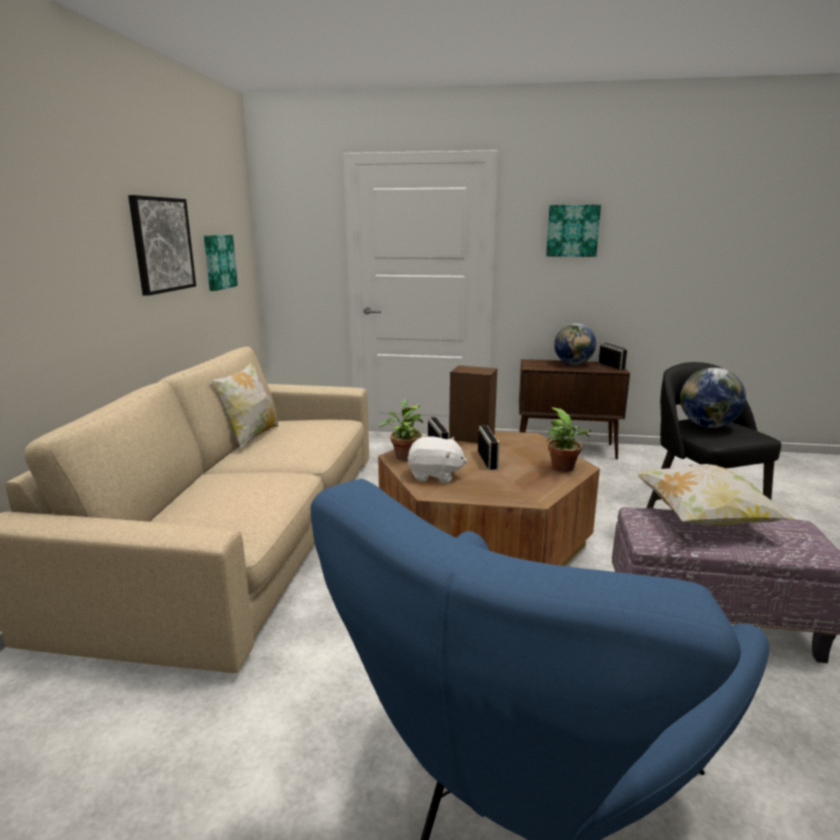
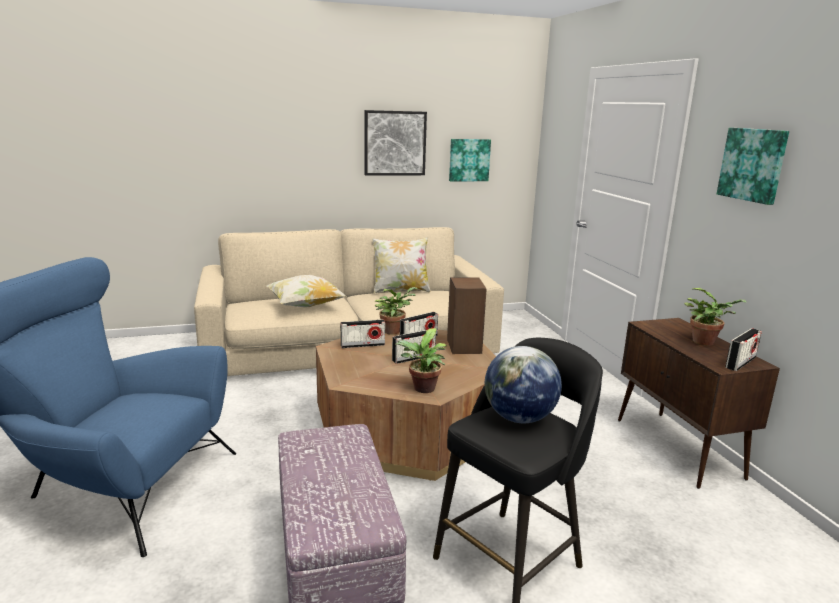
camera: 65 degrees right, 0 degrees up
white plush toy [407,436,468,483] -> radio [341,320,385,348]
globe [554,323,596,365] -> potted plant [684,288,747,346]
pillow [634,464,795,526] -> pillow moved to [266,275,346,307]

